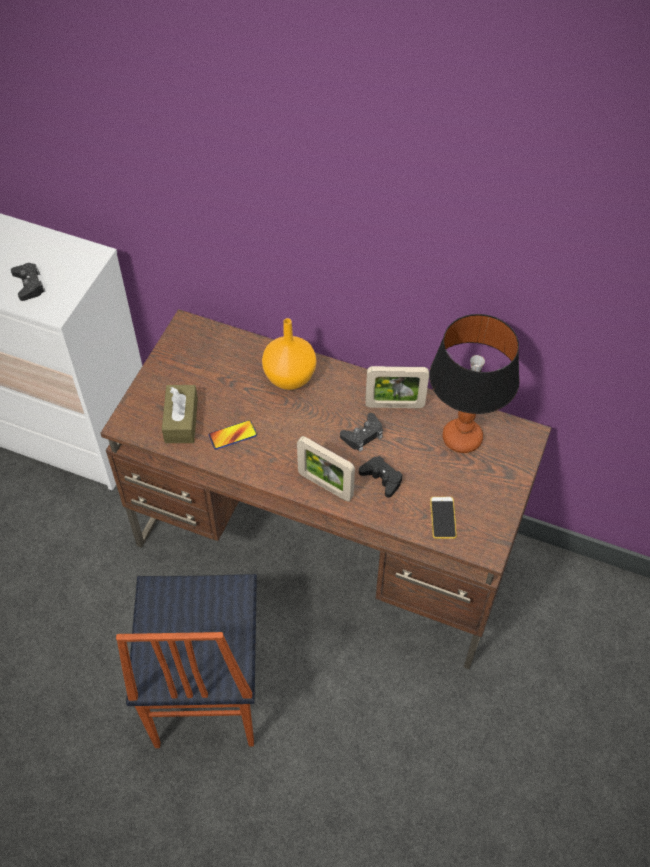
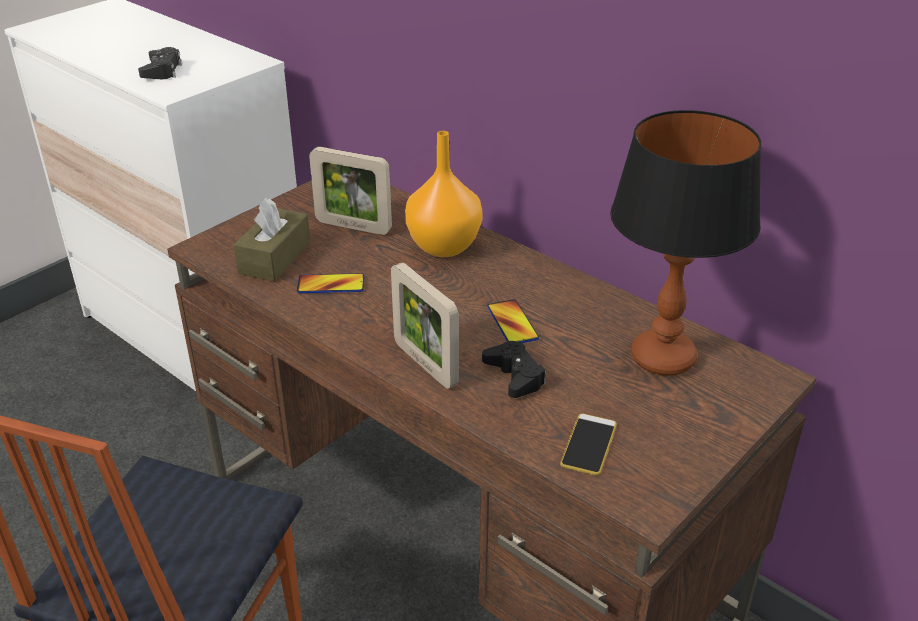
camera: 20 degrees right, 20 degrees down
black game controller [340,413,383,452] -> phone [487,299,539,343]
picture frame [365,366,429,408] -> picture frame moved to [309,147,392,235]

